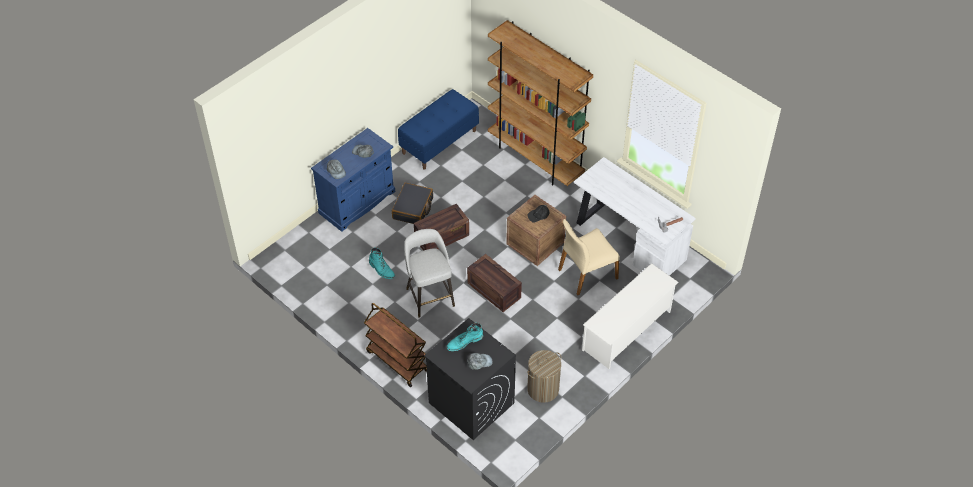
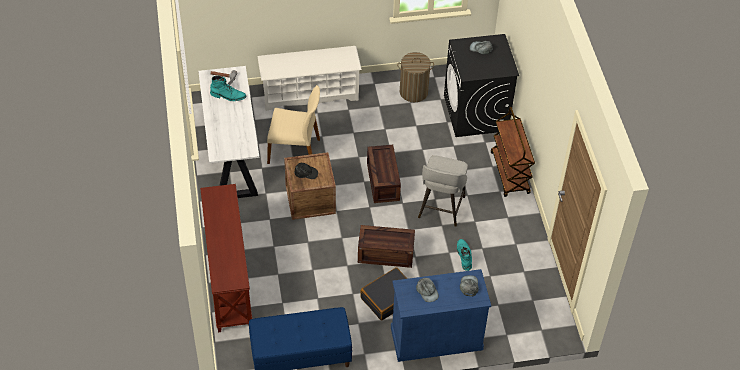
camera: 145 degrees left, 0 degrees up
turquoise boot [446,323,483,351] -> turquoise boot moved to [210,76,246,101]
brown bookcase [488,20,593,186] -> brown console table [200,184,252,333]

